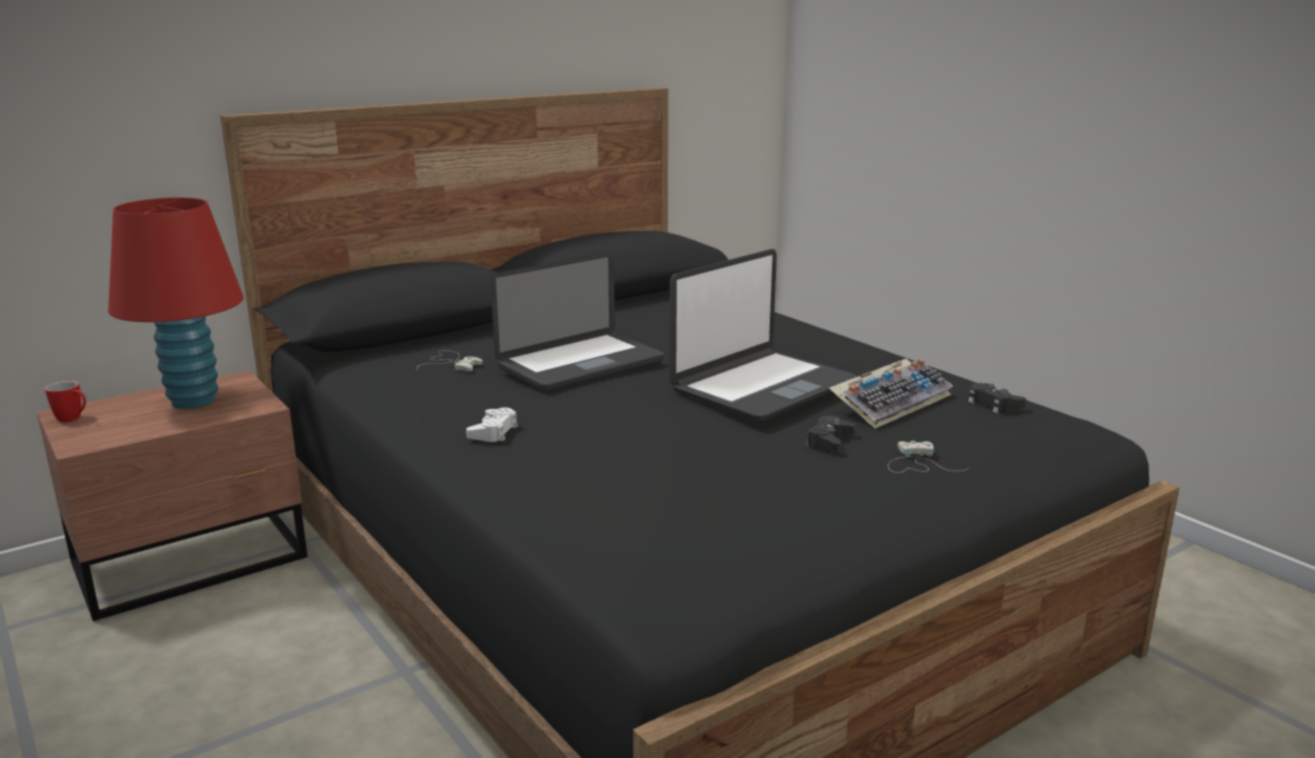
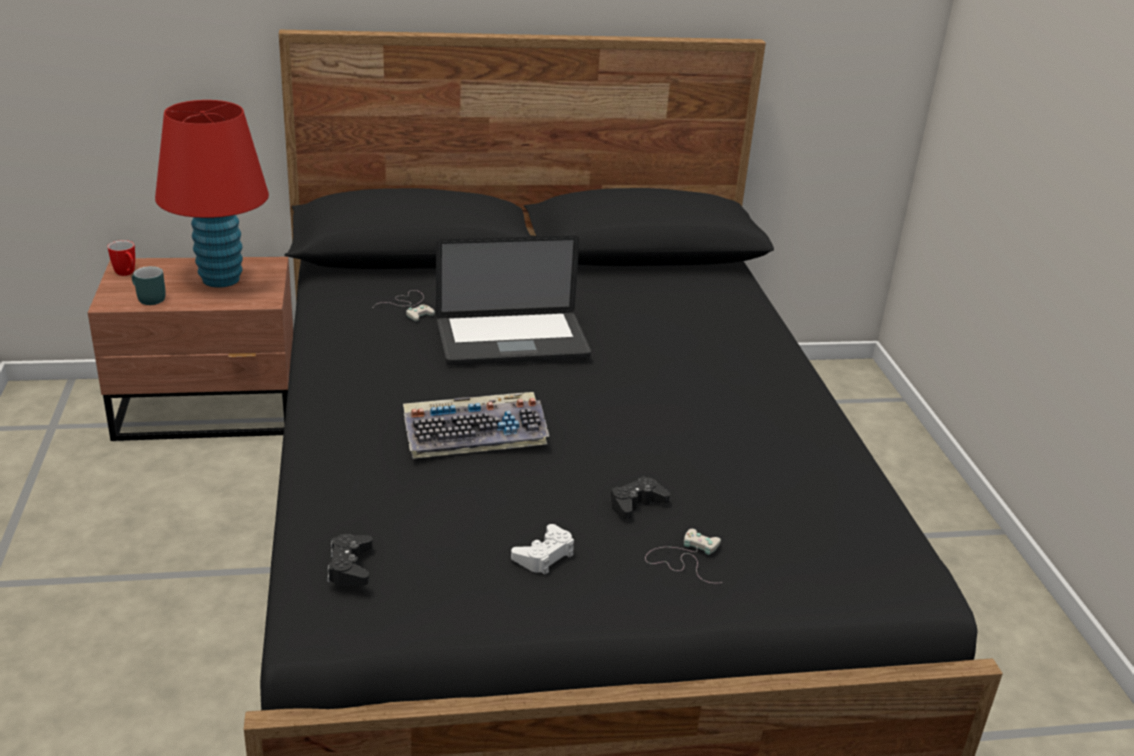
camera: 25 degrees right, 10 degrees up
white game controller [466,408,518,442] -> white game controller moved to [511,524,574,575]
laptop [669,249,857,421] -> none
keyboard [829,359,953,428] -> keyboard moved to [403,392,549,459]
black game controller [968,383,1026,413] -> black game controller moved to [327,534,373,586]
none -> turquoise mug [132,266,166,305]

